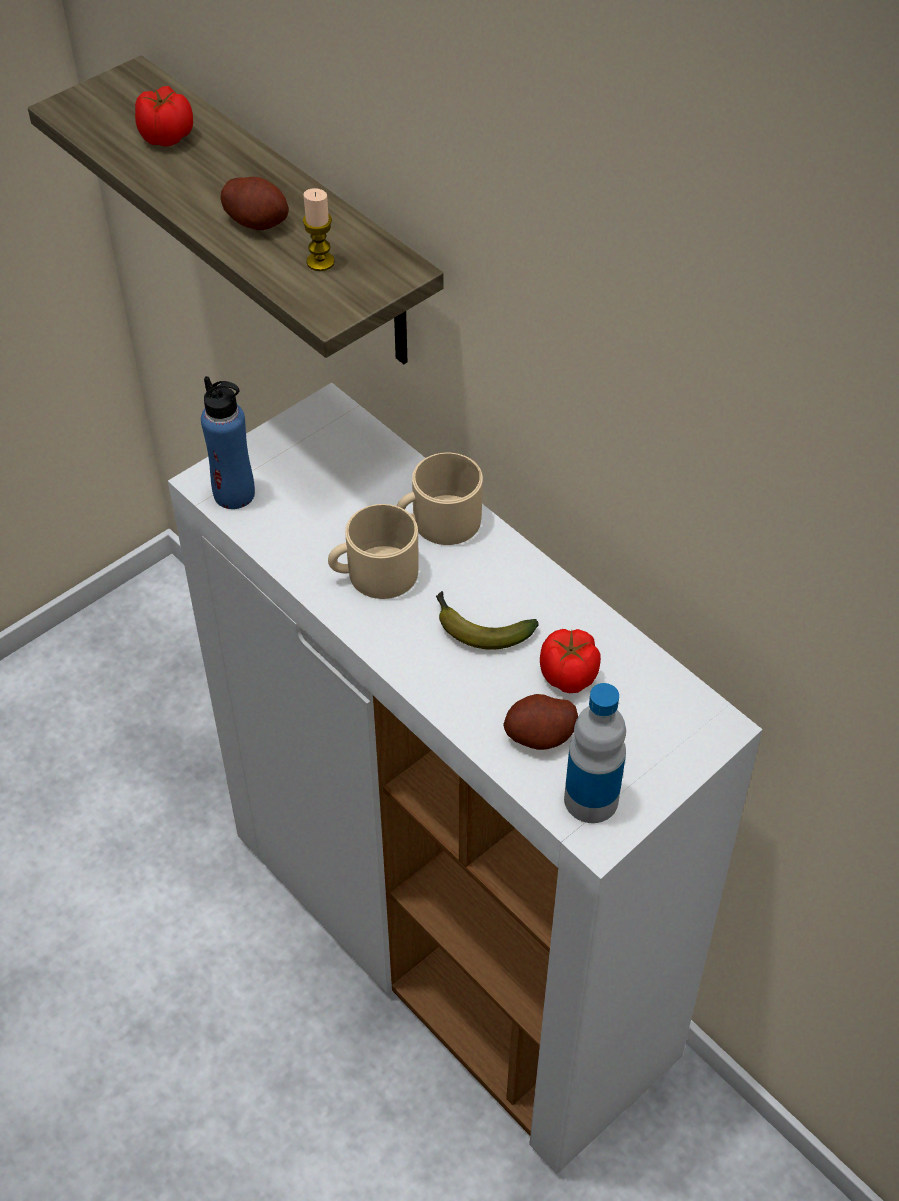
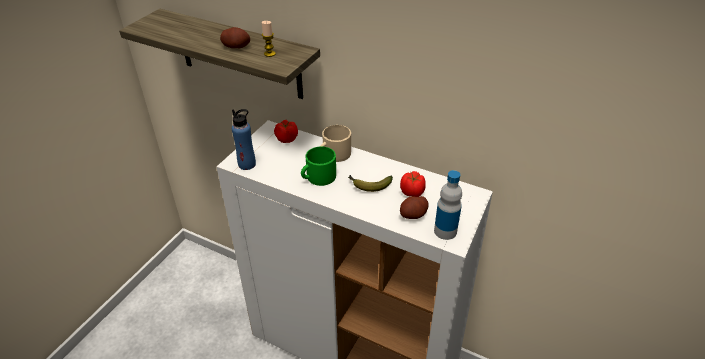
camera: 20 degrees left, 10 degrees down
tomato [135,86,193,147] -> tomato moved to [274,120,298,143]
beige mug [328,504,419,599] -> green mug [301,146,336,186]

